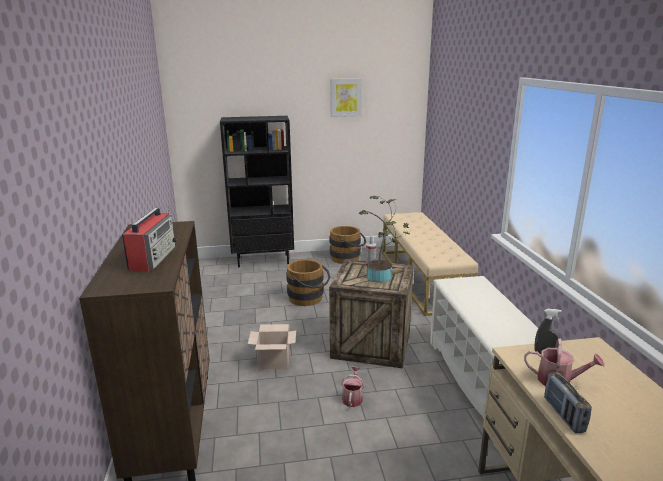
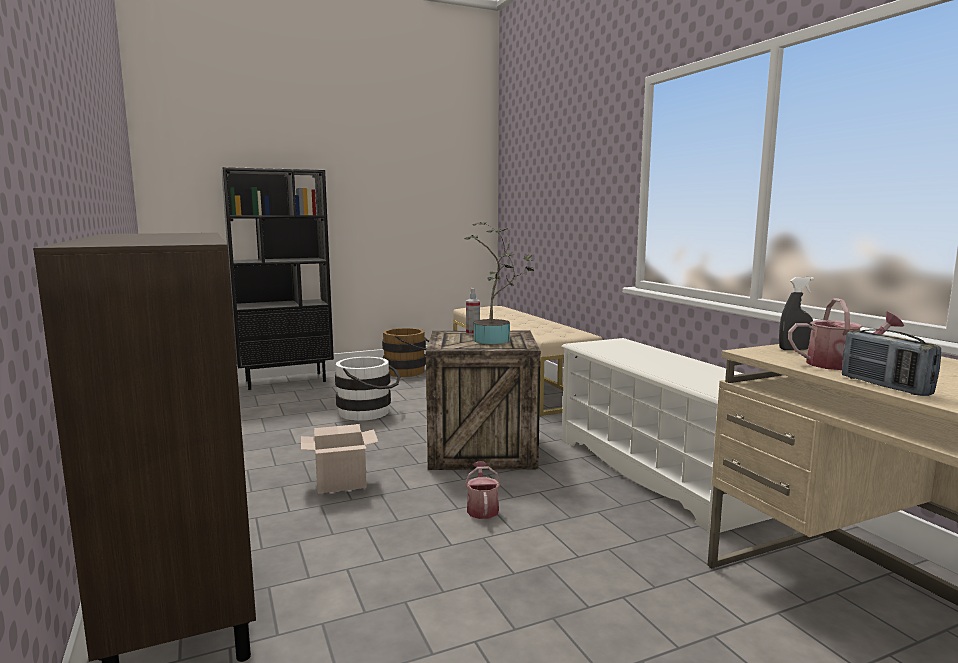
camera: 15 degrees left, 10 degrees down
radio [122,204,177,272] -> none
brown bucket [286,259,330,306] -> white bucket [335,357,400,421]
picture [330,78,362,117] -> none

